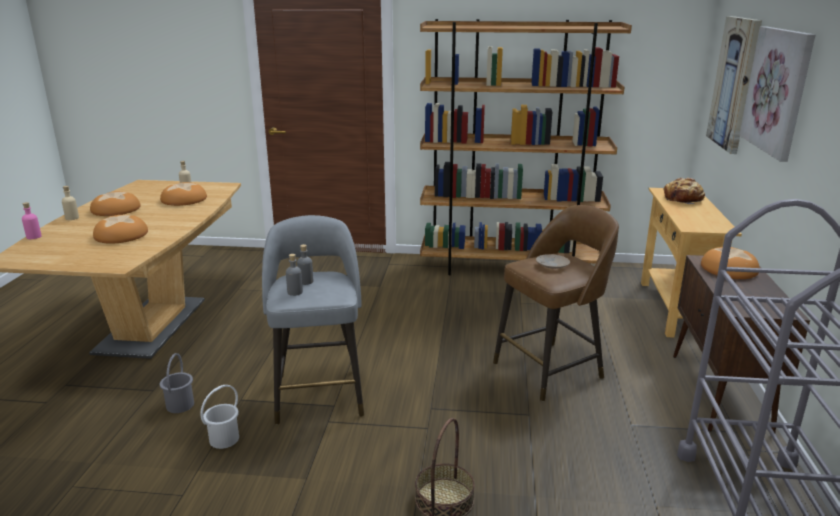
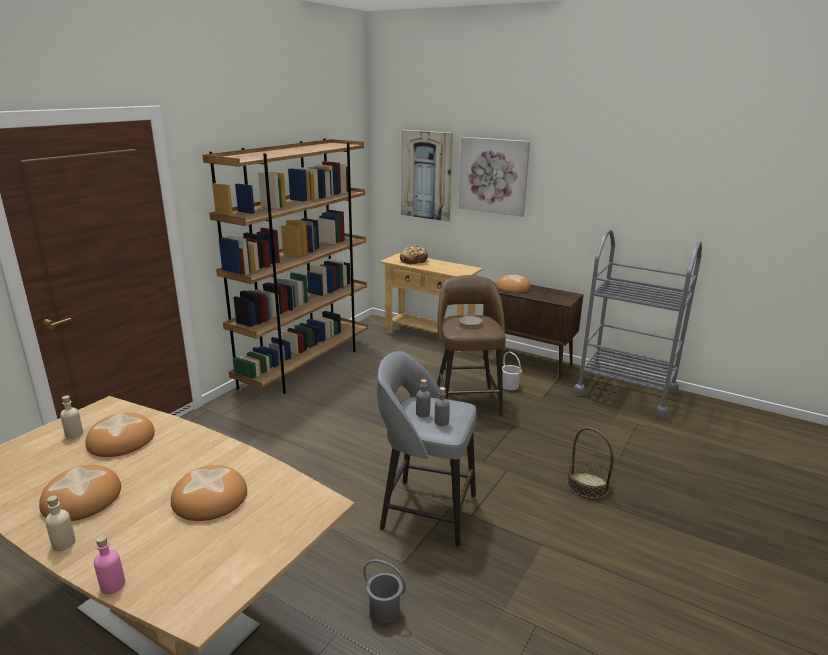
camera: 65 degrees left, 0 degrees up
white bucket [200,385,239,449] -> white bucket moved to [502,352,522,390]

